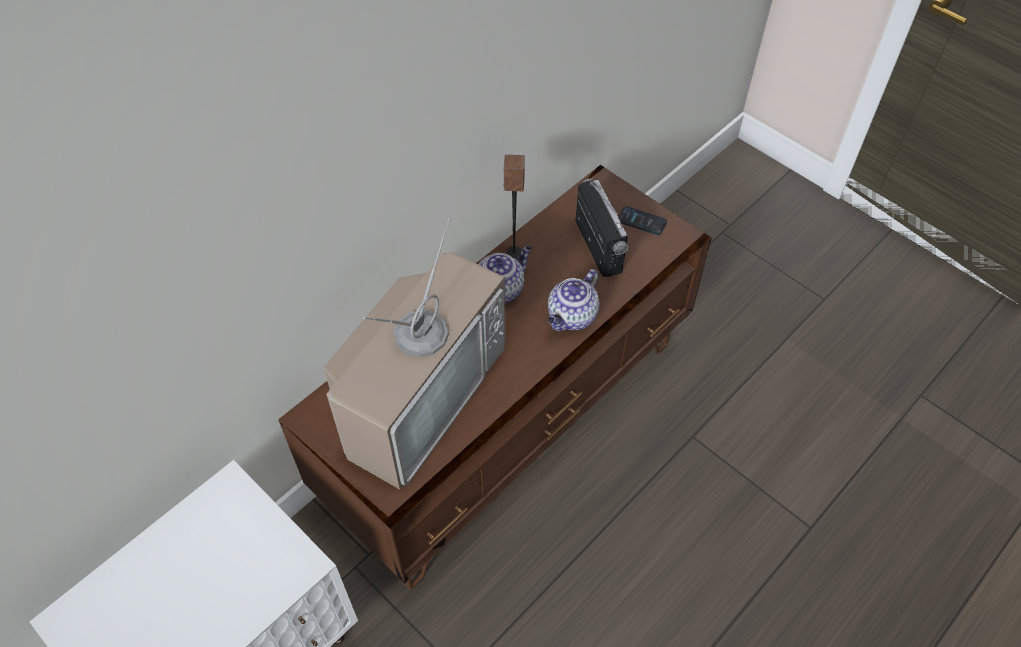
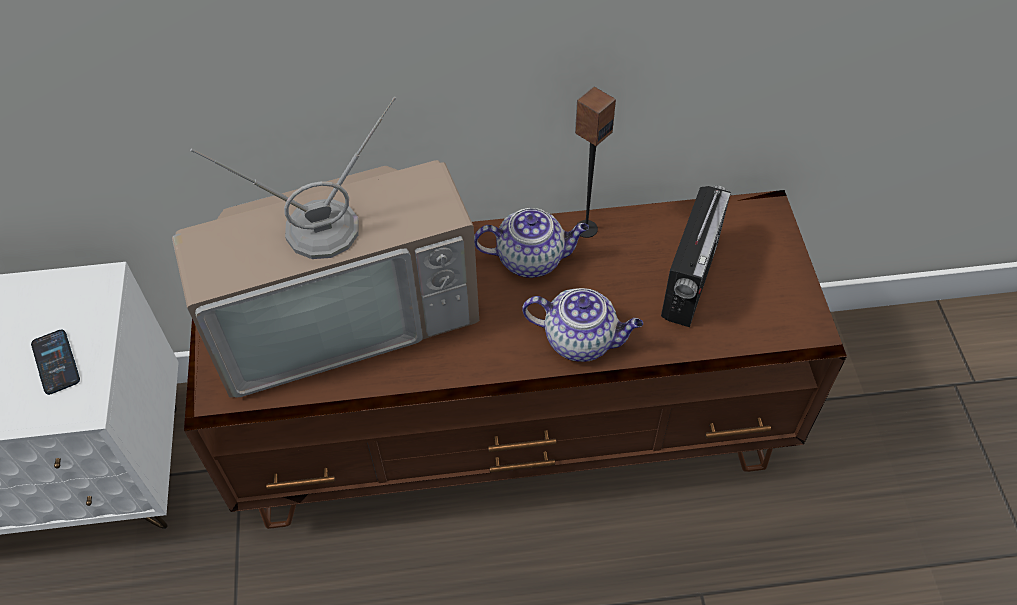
camera: 40 degrees right, 0 degrees up
teapot [548,269,600,331] -> teapot turned 150 degrees counterclockwise [522,288,643,362]
phone [618,206,667,235] -> phone moved to [31,330,80,395]

